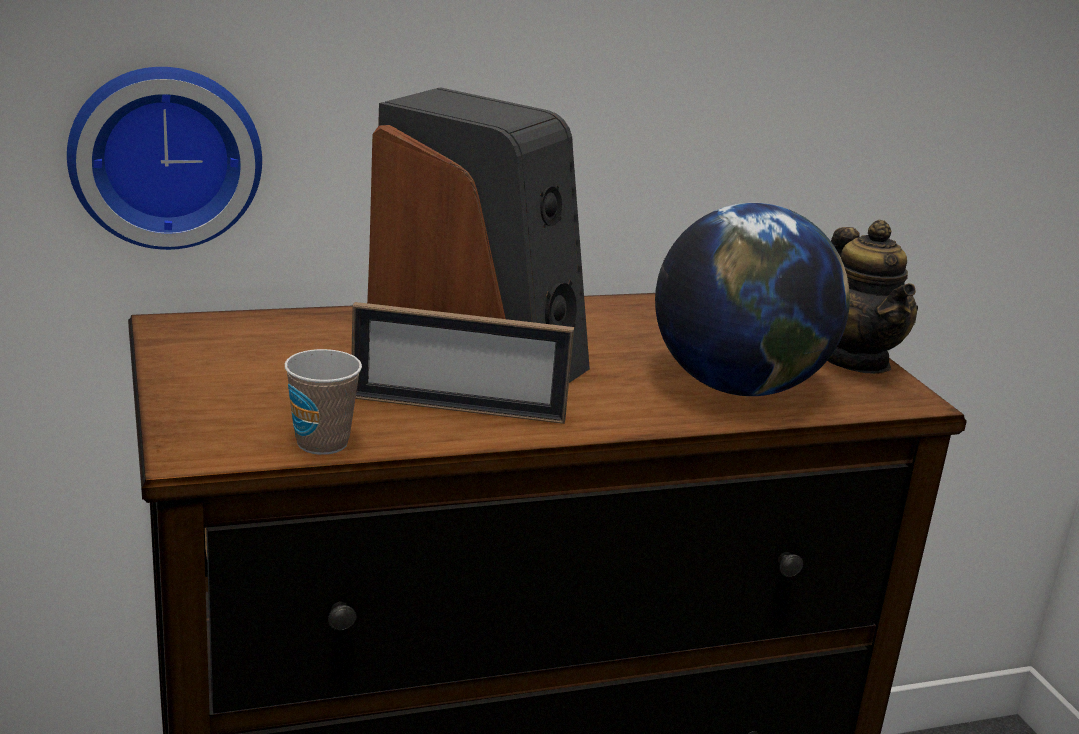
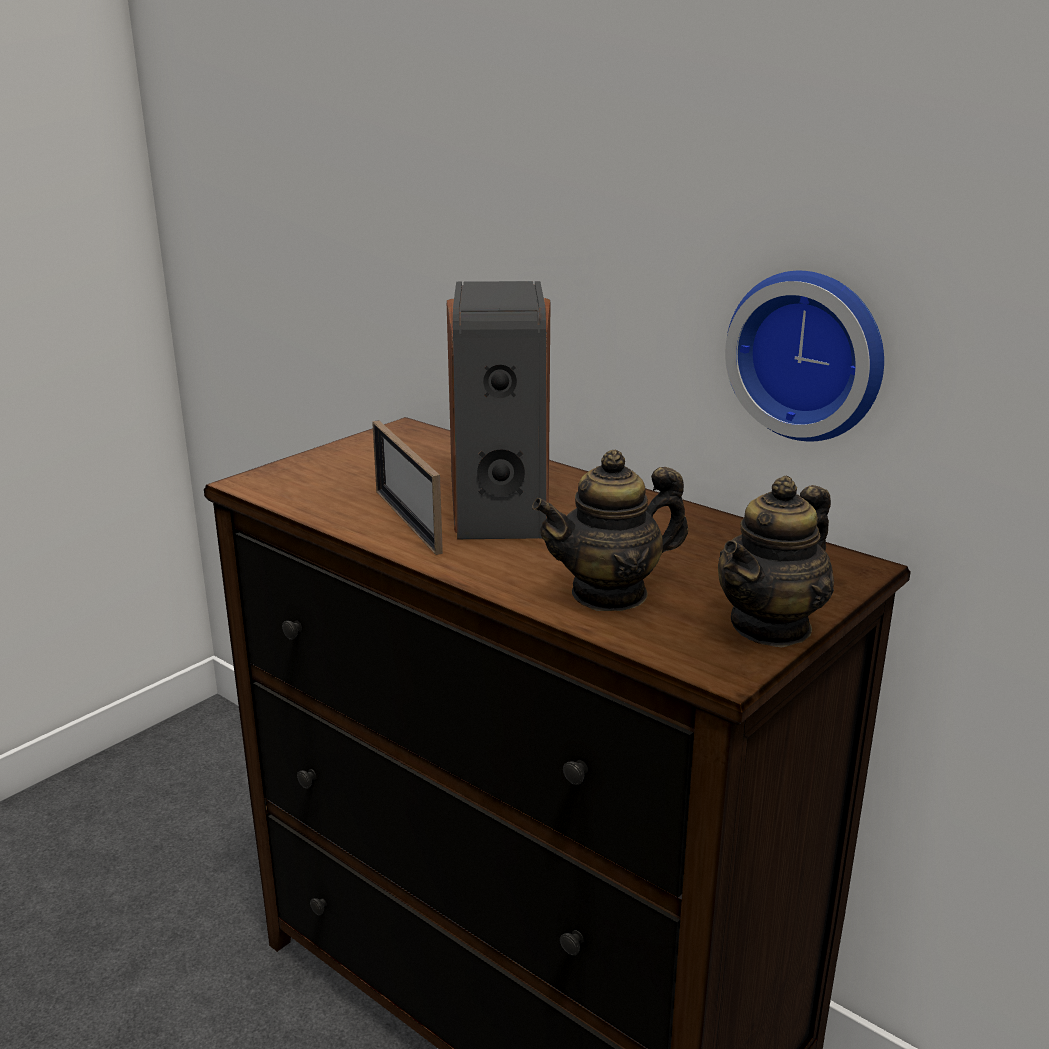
camera: 60 degrees right, 0 degrees up
wall clock [67,67,262,250] -> wall clock moved to [725,271,884,441]
cup [284,349,362,455] -> none
globe [655,203,850,396] -> teapot [532,450,688,611]

